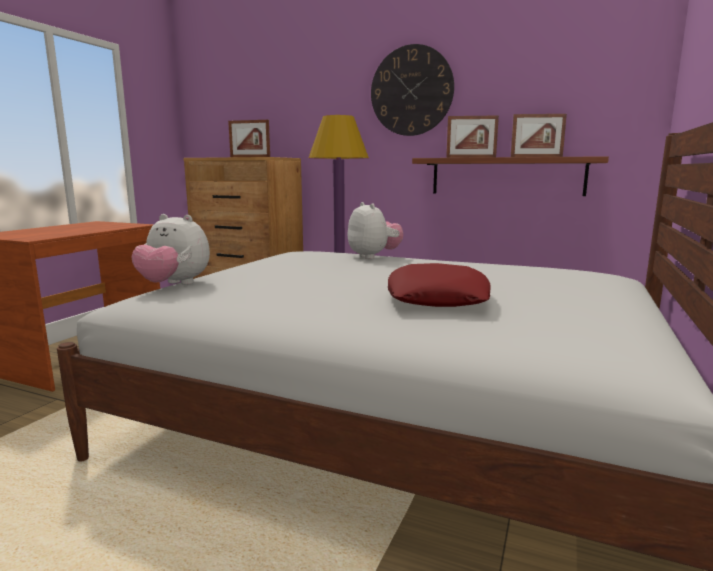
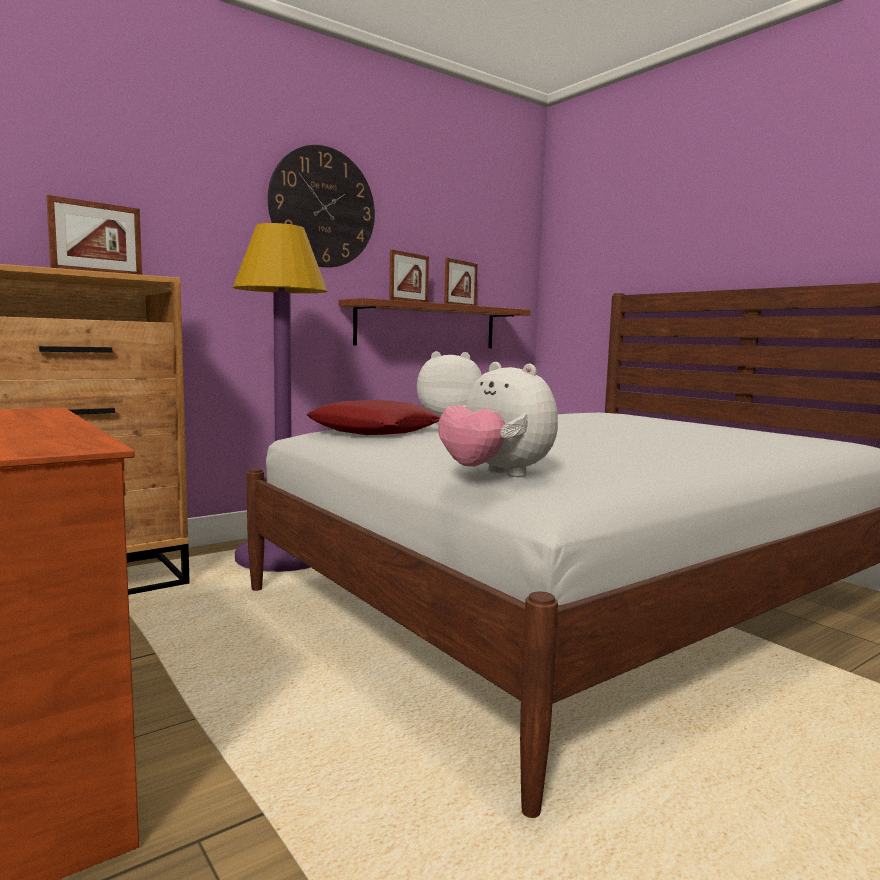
camera: 60 degrees left, 5 degrees down
plush toy [132,214,210,285] -> plush toy turned 90 degrees clockwise [438,362,558,477]
red pillow [388,263,491,307] -> red pillow moved to [306,400,441,435]

